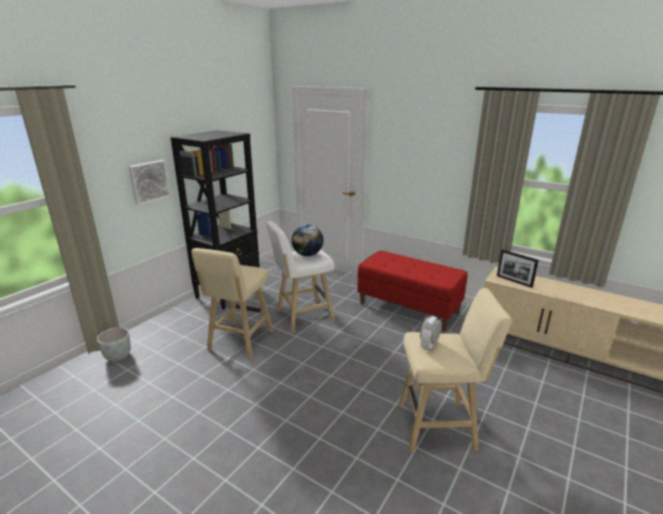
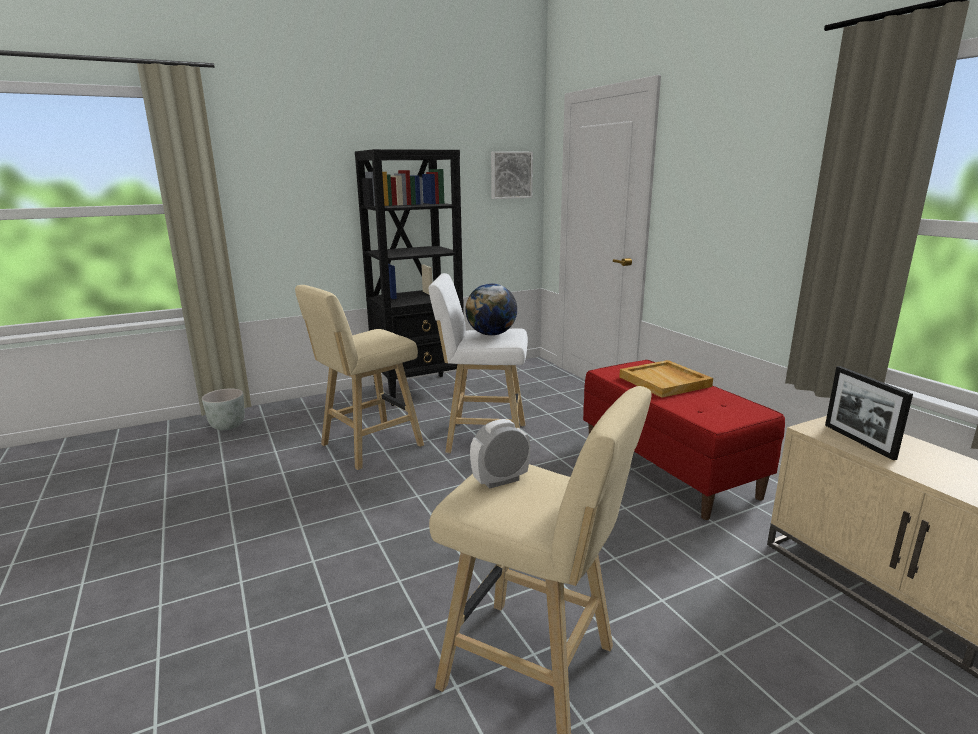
camera: 30 degrees right, 5 degrees down
picture [128,160,171,205] -> picture moved to [491,152,533,199]
none -> beige tray [619,360,713,398]

